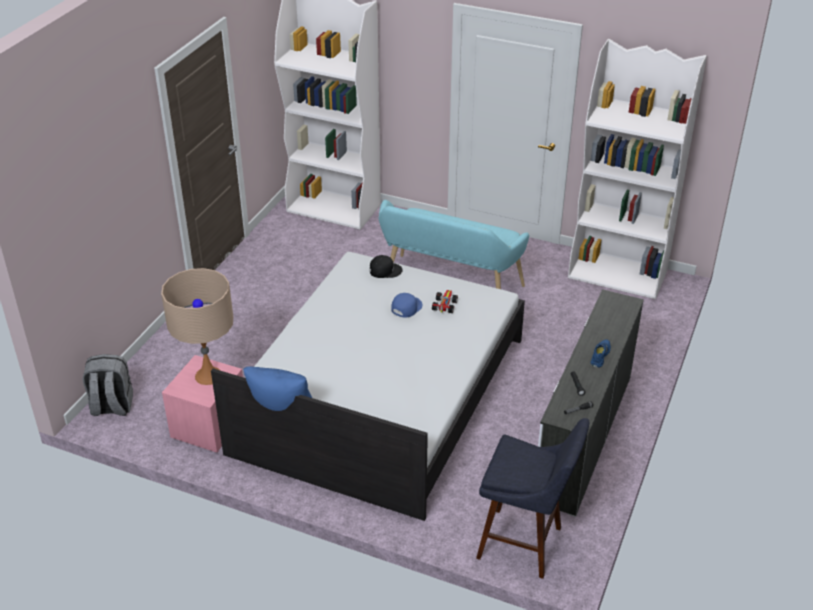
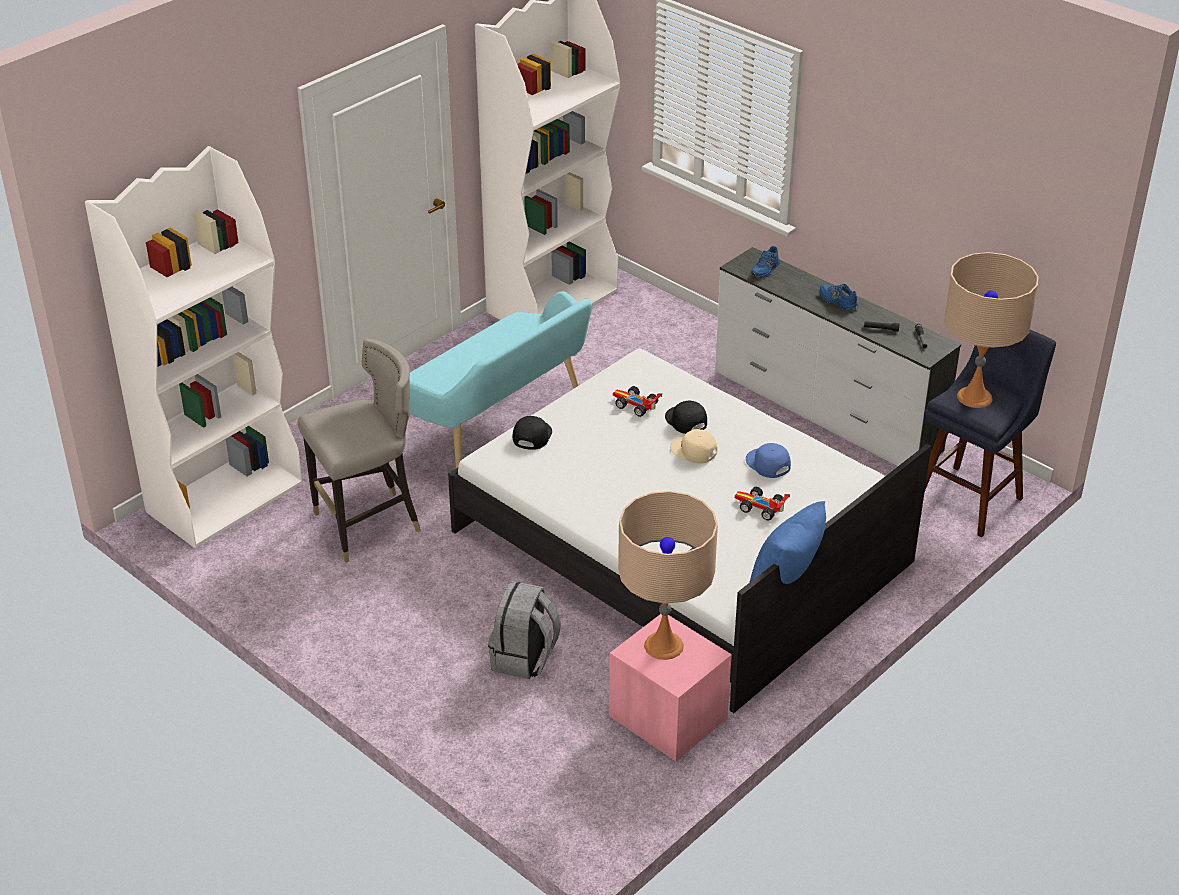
camera: 70 degrees left, 0 degrees up
grey backpack [83,354,133,416] -> grey backpack moved to [488,581,561,679]
blue cap [391,293,422,318] -> blue cap moved to [746,443,791,478]
none -> grey stool [298,338,421,563]
none -> black cap [665,401,707,434]
none -> beige cap [670,429,717,464]
none -> toy car [735,487,790,520]
none -> blue shoe [750,246,780,278]
none -> beige table lamp [944,252,1039,408]

